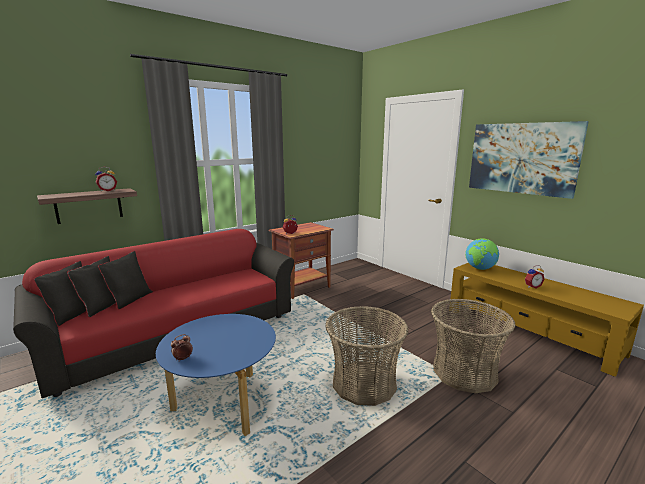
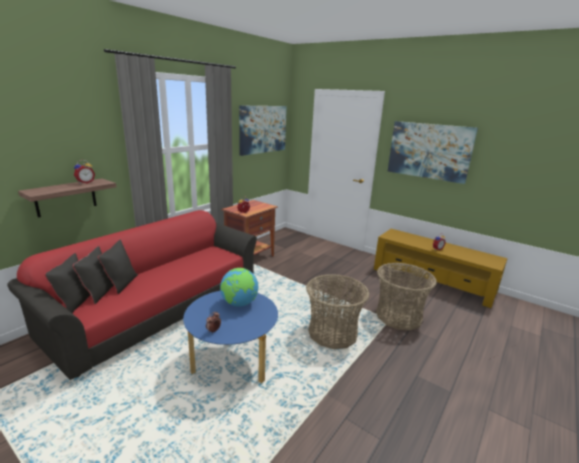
camera: 15 degrees left, 5 degrees up
globe [465,238,499,270] -> globe moved to [220,268,259,307]
none -> picture [239,105,287,156]

